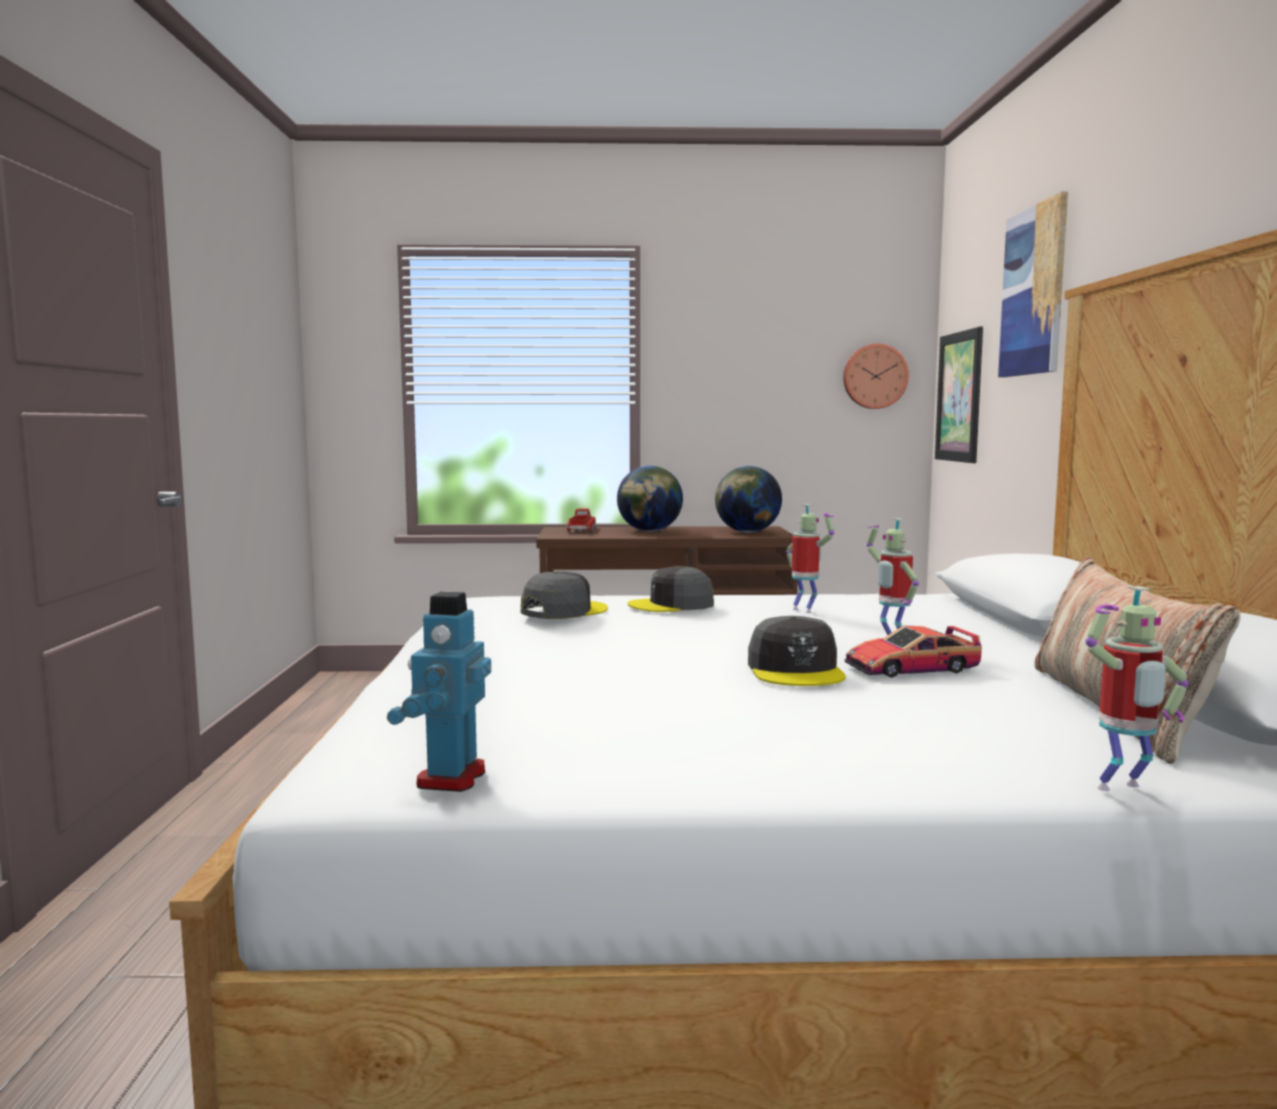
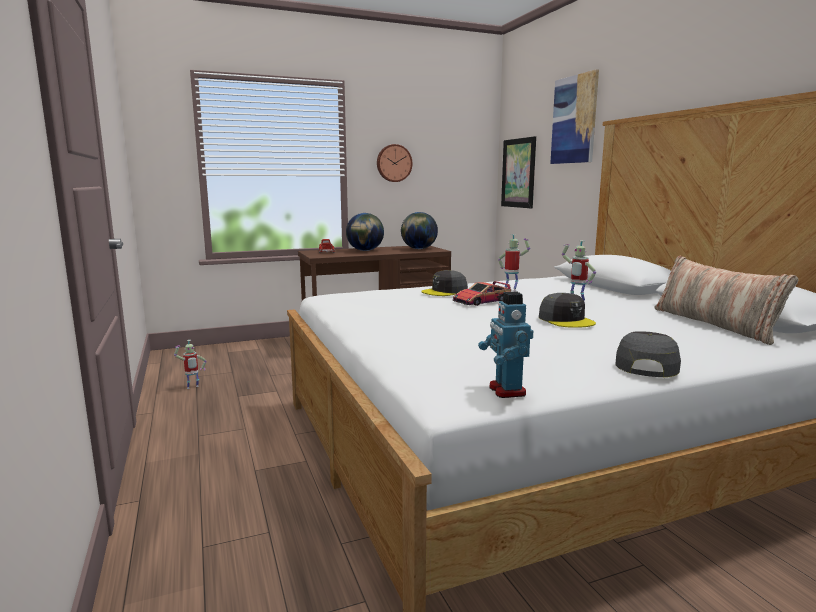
camera: 20 degrees left, 5 degrees up
grey cap [521,571,608,619] -> grey cap moved to [615,331,681,377]
wall clock [843,344,909,409] -> wall clock moved to [377,144,412,182]
toy car [845,625,982,678] -> toy car moved to [453,281,511,306]
toy robot [1086,586,1188,791] -> toy robot moved to [174,340,207,389]

